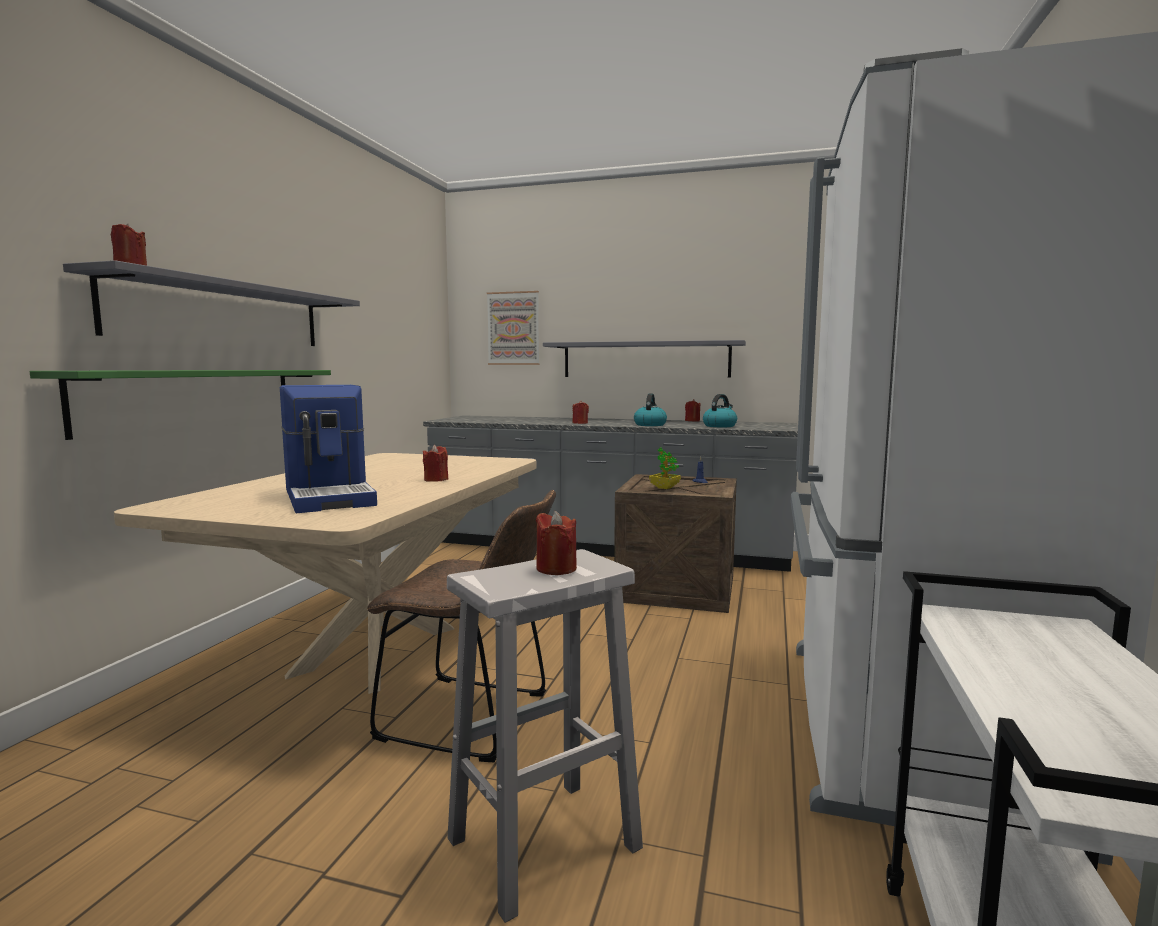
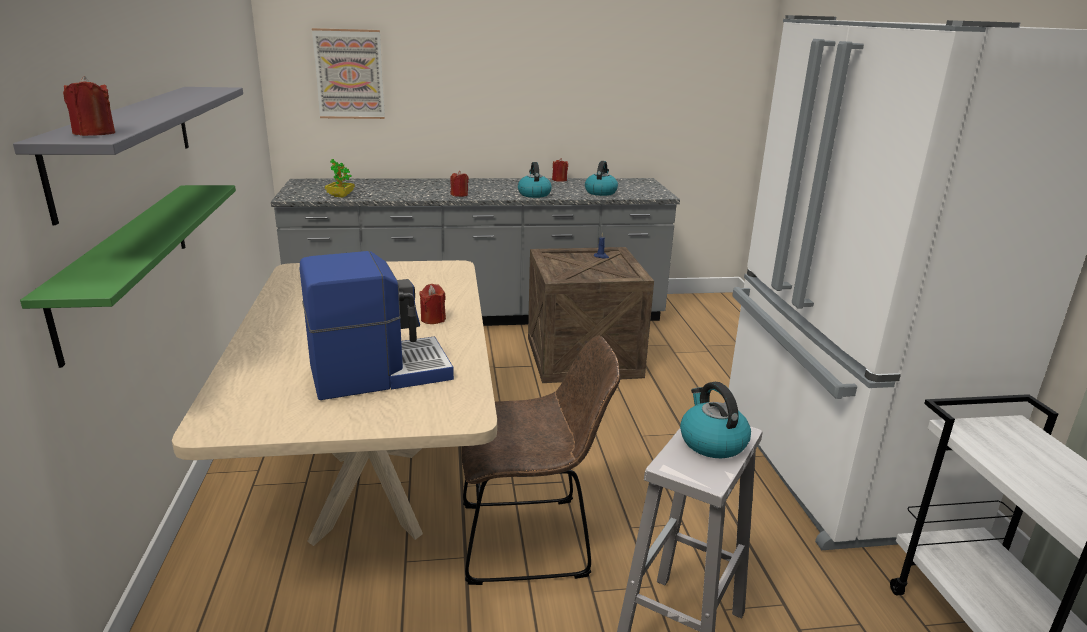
camera: 25 degrees left, 15 degrees up
coffee machine [280,385,377,513] -> coffee machine turned 60 degrees counterclockwise [300,251,454,400]
red candle [536,511,577,575] -> kettle [680,382,751,458]
grey shelf [543,340,746,378] -> none
potted plant [649,447,681,489] -> potted plant moved to [325,159,355,198]

